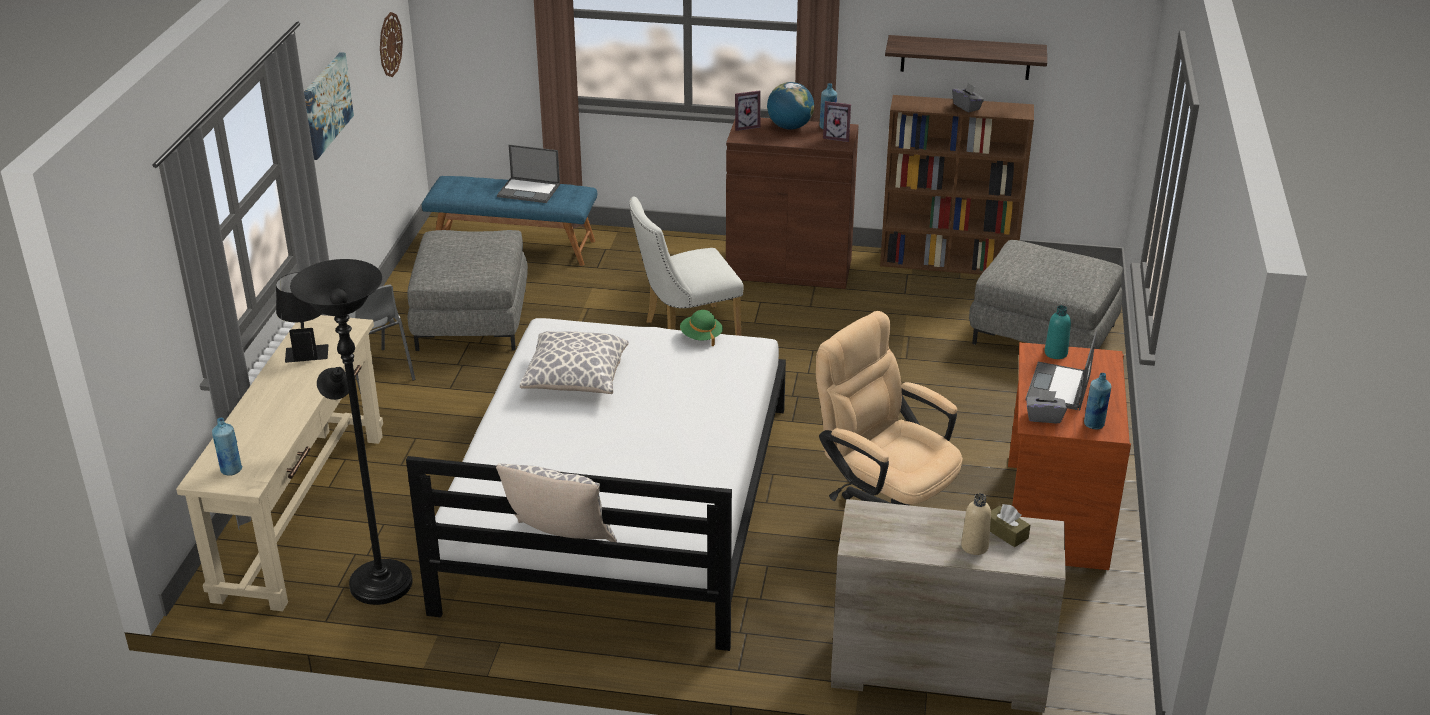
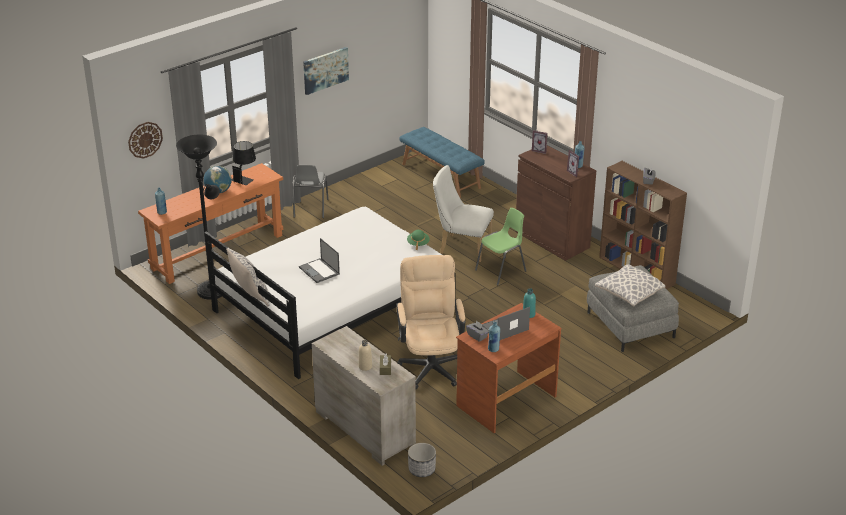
camera: 40 degrees right, 0 degrees up
beige console table [176,315,383,611] -> orange console table [138,163,283,284]
wall clock [380,12,403,77] -> wall clock moved to [128,122,163,159]
grey ottoman [407,230,528,351] -> none
laptop [497,145,560,203] -> laptop moved to [299,238,340,283]
pillow [520,331,629,394] -> pillow moved to [595,265,666,307]
globe [767,82,814,130] -> globe moved to [204,166,232,193]
shelf [885,35,1047,80] -> none
none -> planter [408,443,436,477]
none -> green chair [475,208,526,286]

